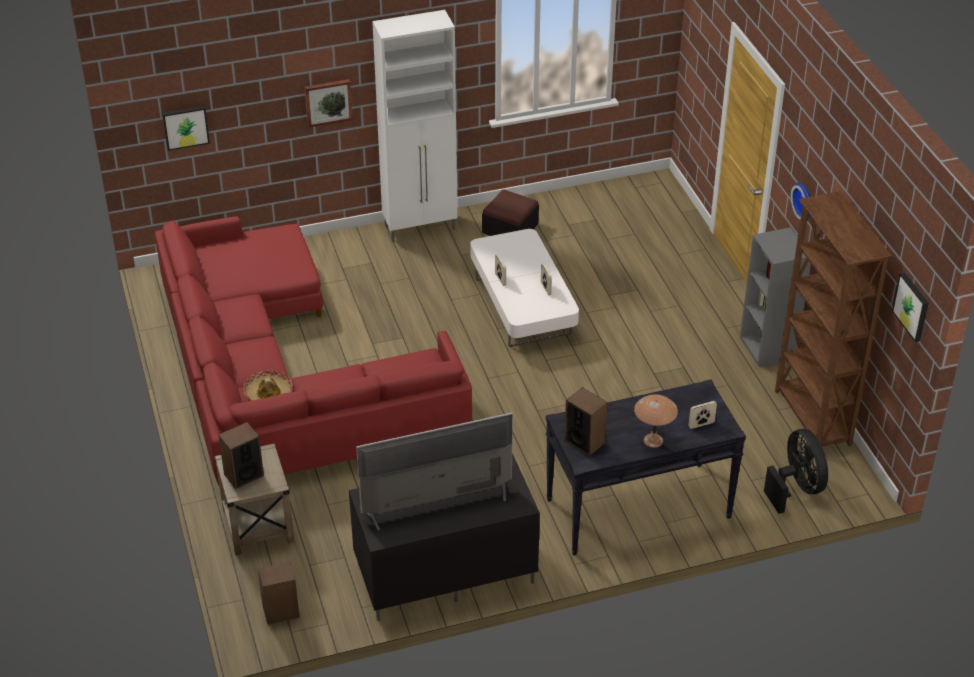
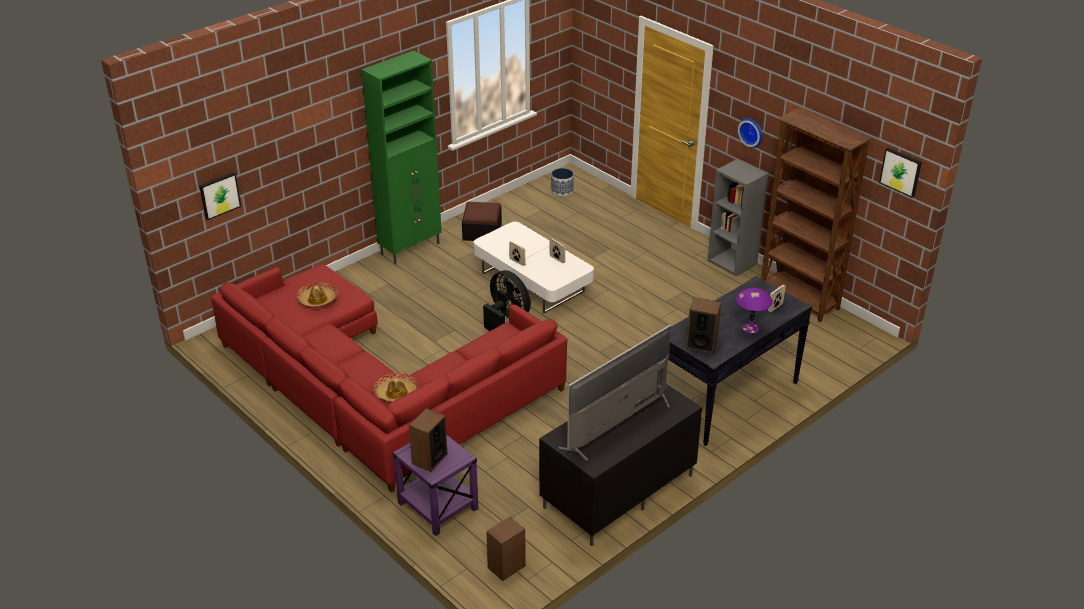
camera: 25 degrees left, 5 degrees down
beige side table [214,443,294,555] -> purple side table [393,435,478,536]
picture [304,79,353,128] -> none
white cabinet [372,10,458,242] -> green cabinet [361,51,442,264]
brown table lamp [634,394,678,448] -> purple table lamp [736,288,773,334]
black fan [764,429,828,514] -> black fan moved to [483,270,531,331]
none -> hat [297,282,338,308]
none -> planter [551,168,574,196]

